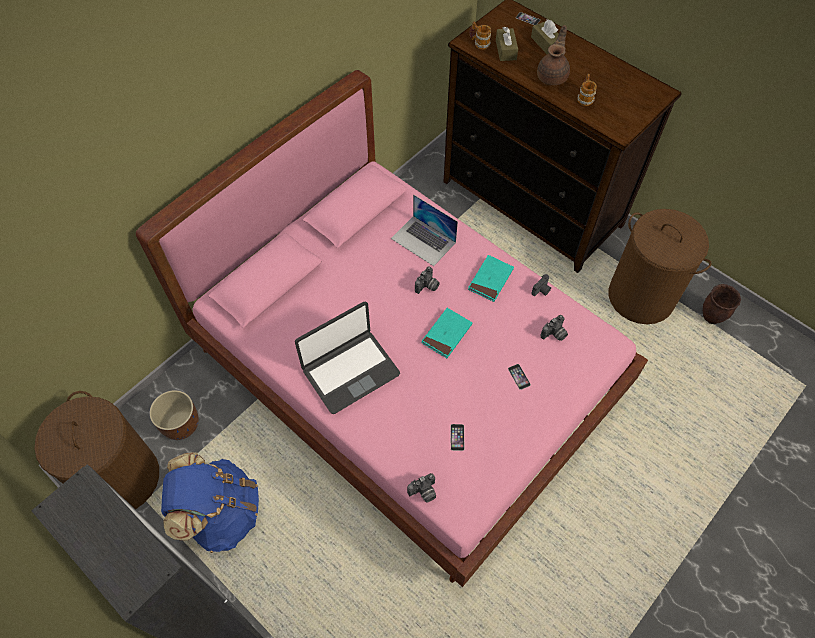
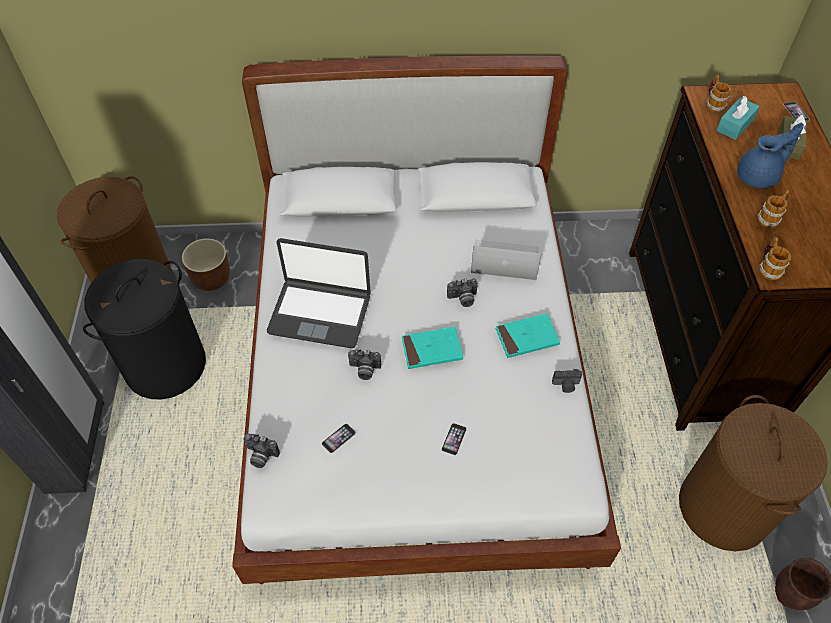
camera: 45 degrees right, 5 degrees down
pink bed [136,70,648,587] -> white bed [232,55,621,584]
blue backpack [161,452,259,553] -> black laundry basket [83,259,206,399]
laptop [391,195,458,266] -> laptop turned 105 degrees clockwise [471,240,541,280]
brown tissue box [496,27,518,61] -> turquoise tissue box [716,96,760,140]
brown teapot [537,25,570,85] -> blue teapot [737,123,804,188]
camera [540,315,568,341] -> camera moved to [348,350,381,380]
none -> mug [759,237,792,280]

